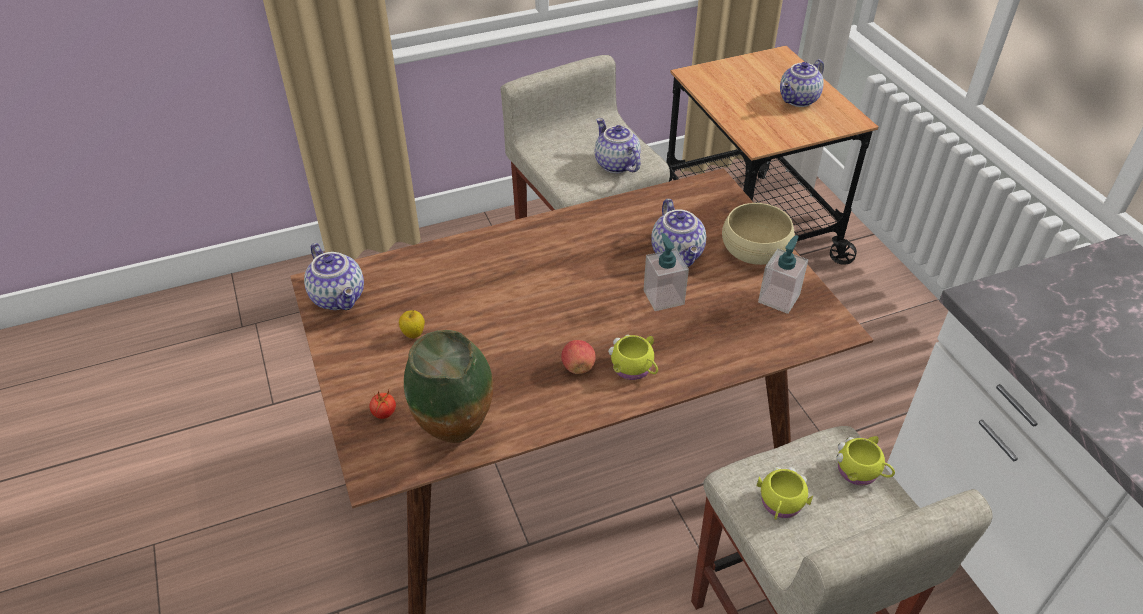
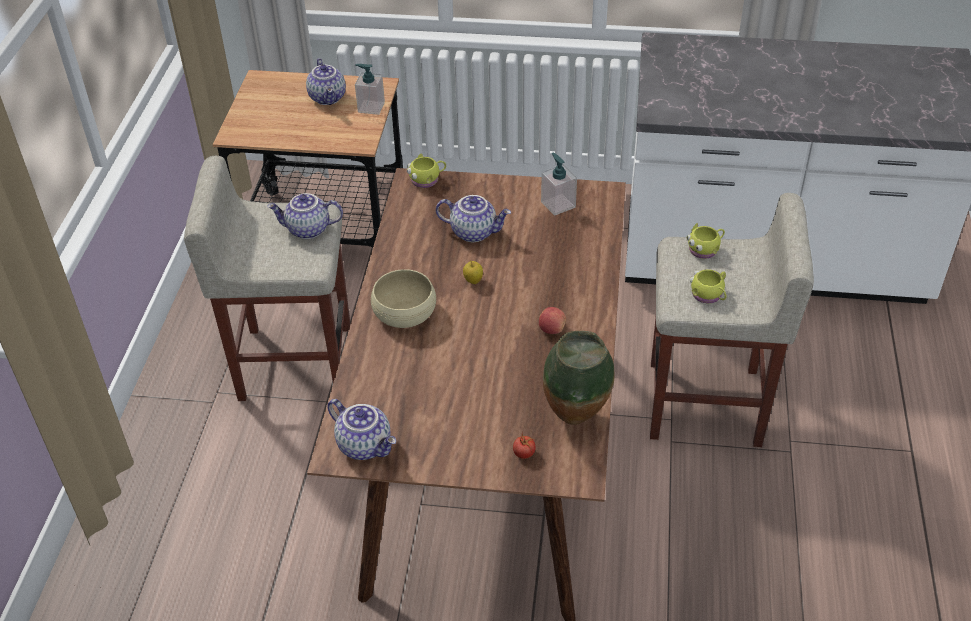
camera: 60 degrees left, 0 degrees up
teapot [304,243,364,310] -> teapot turned 45 degrees clockwise [327,399,396,460]
apple [399,309,425,339] -> apple moved to [463,261,483,284]
yellow mug [608,335,658,380] -> yellow mug moved to [407,153,446,188]
soap dispenser [643,233,689,311] -> soap dispenser moved to [355,64,385,115]
beige bowl [722,203,795,265] -> beige bowl moved to [371,269,436,328]

